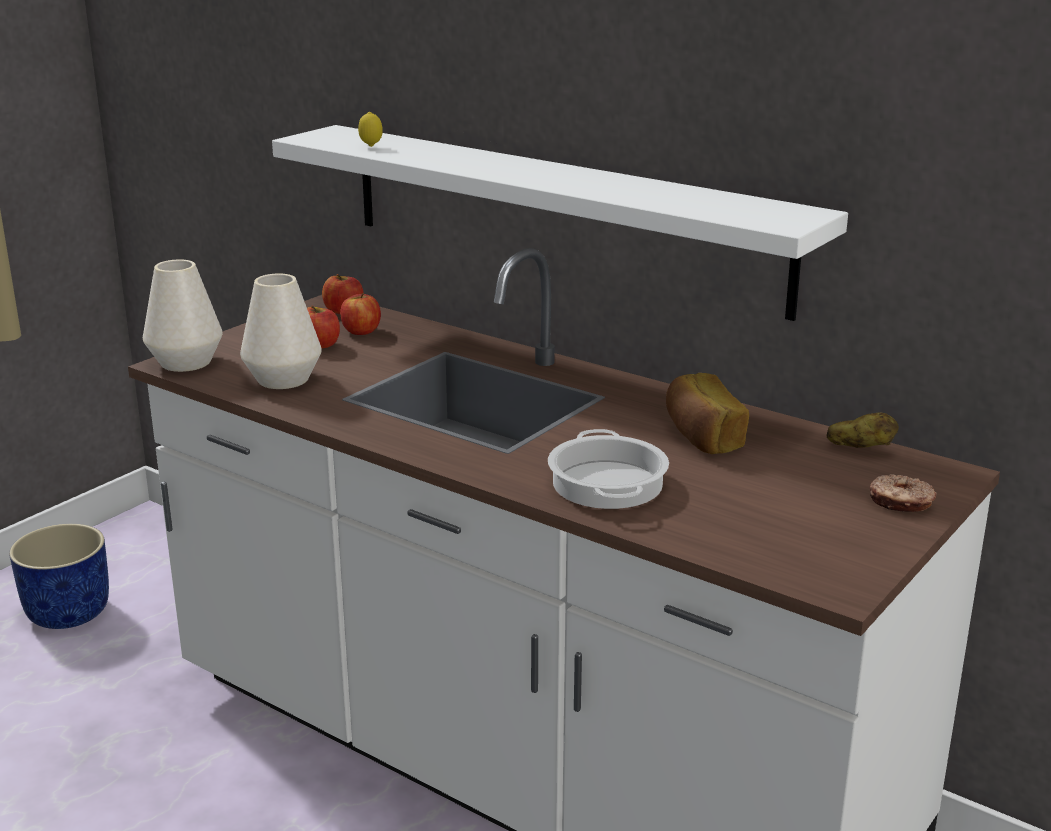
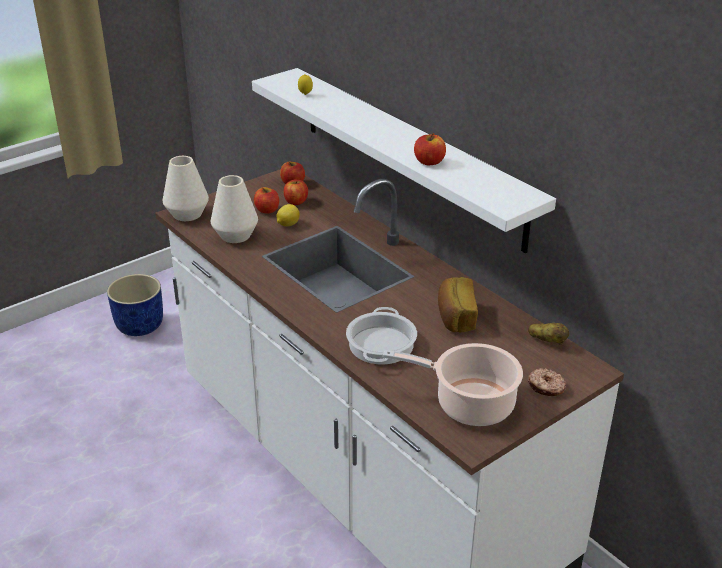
camera: 15 degrees right, 10 degrees up
none -> lemon [276,204,300,226]
none -> cooking pot [383,343,523,426]
none -> apple [414,133,446,165]

